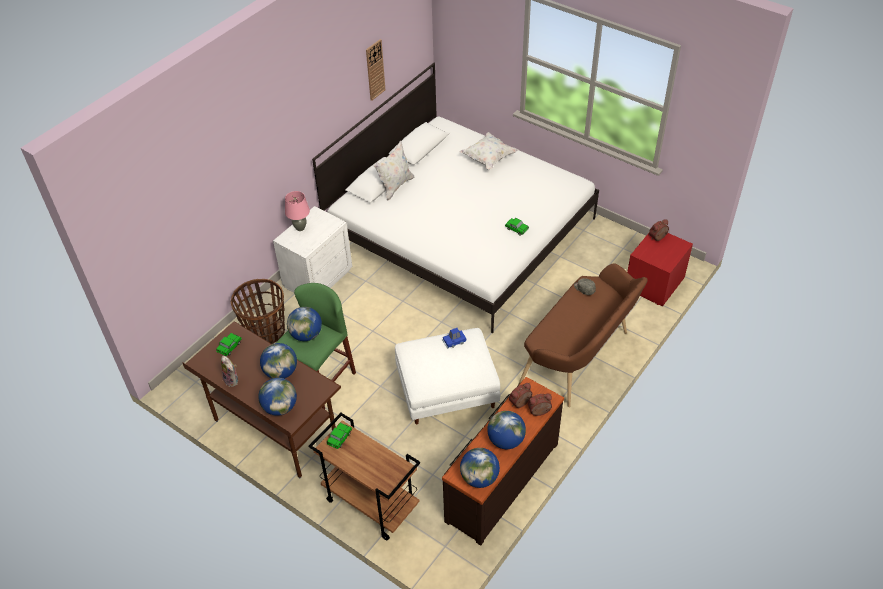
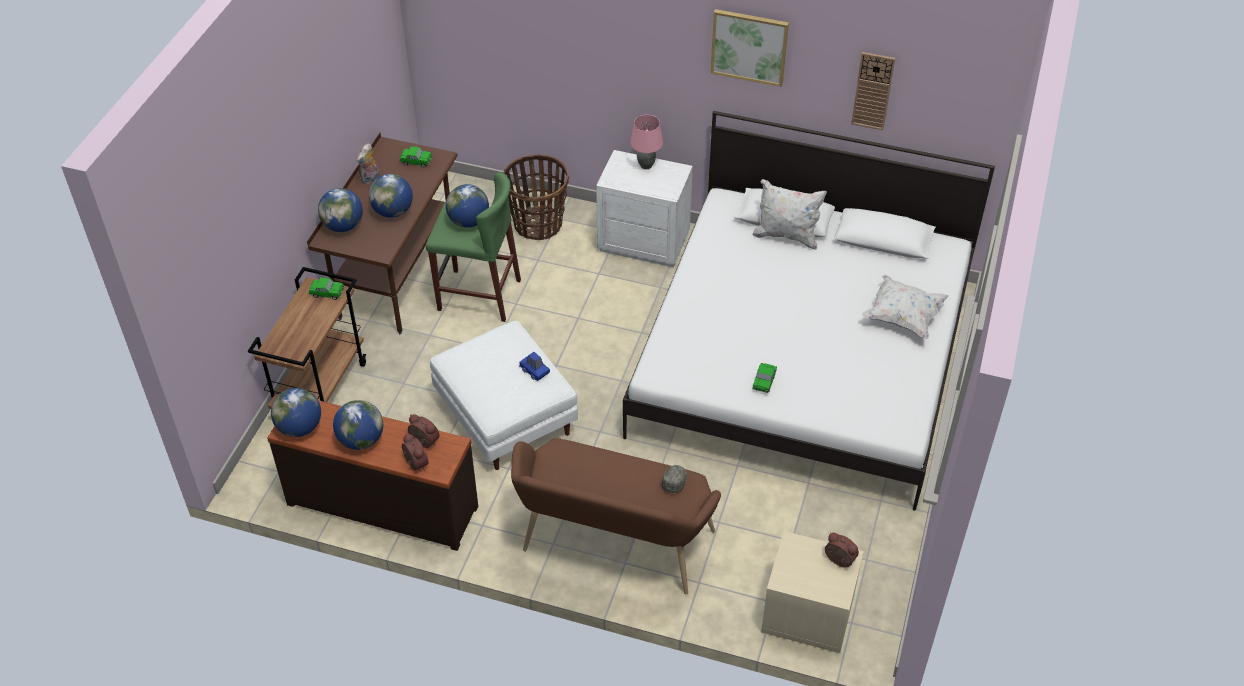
camera: 70 degrees right, 0 degrees up
red nightstand [627,233,693,307] -> beige nightstand [761,531,864,653]
none -> picture [710,9,789,87]

